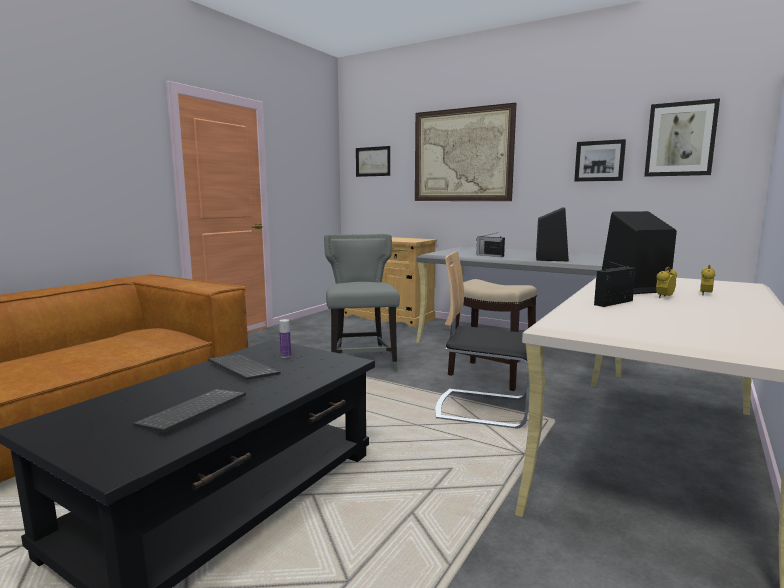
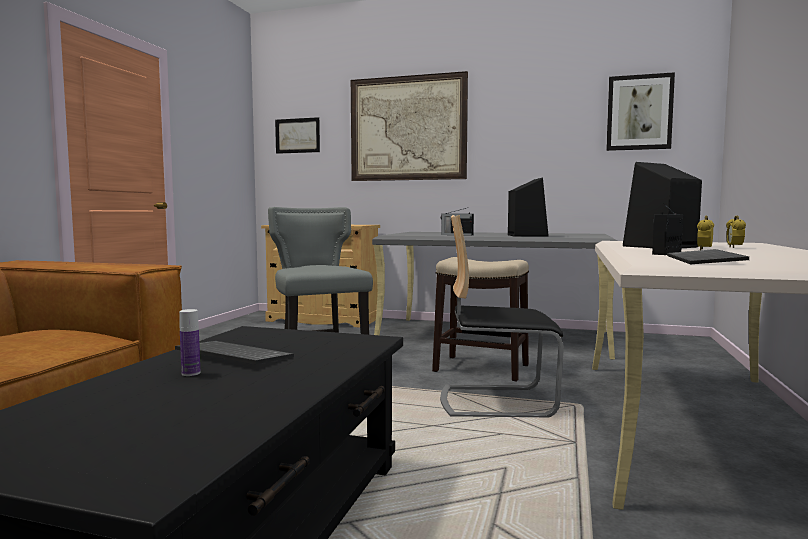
camera: 15 degrees left, 5 degrees down
keyboard [133,389,246,433] -> keyboard moved to [667,249,749,264]
bottle [279,319,291,358] -> bottle moved to [179,309,200,376]
picture [574,139,626,182] -> none

